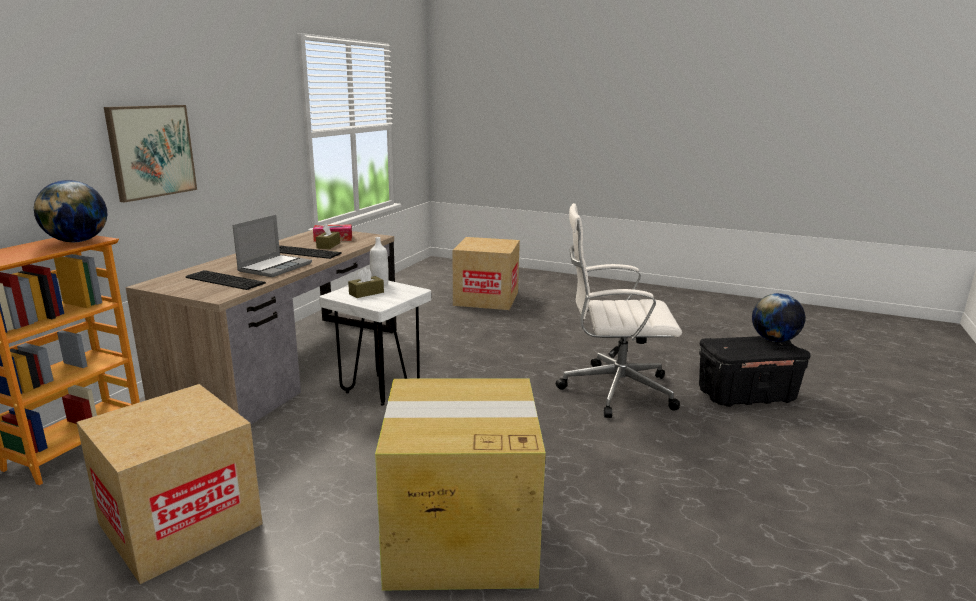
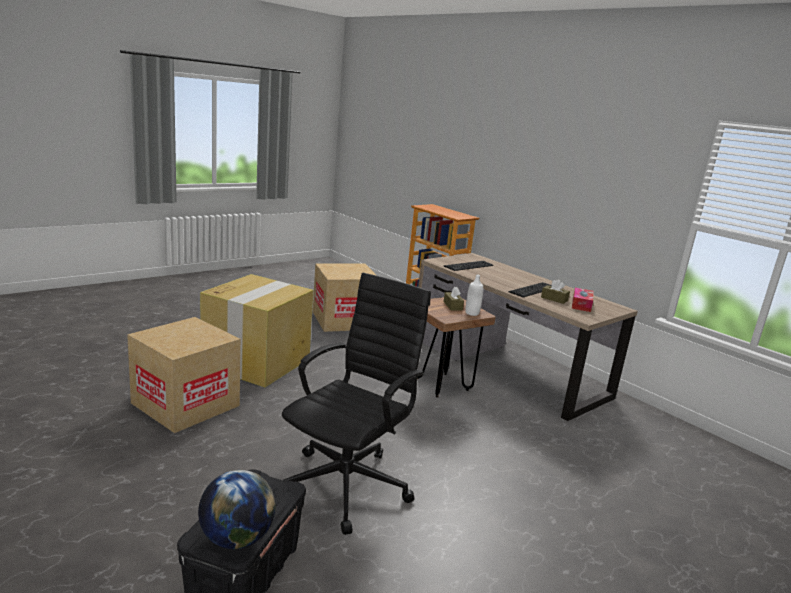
camera: 115 degrees right, 0 degrees up
globe [34,180,107,242] -> none
picture [104,105,197,202] -> none
laptop [233,215,312,277] -> none
white stool [319,281,431,406] -> brown stool [417,297,496,397]
cardboard box [453,237,520,310] -> cardboard box moved to [127,317,241,433]
white office chair [556,203,682,418] -> black office chair [282,273,431,535]

